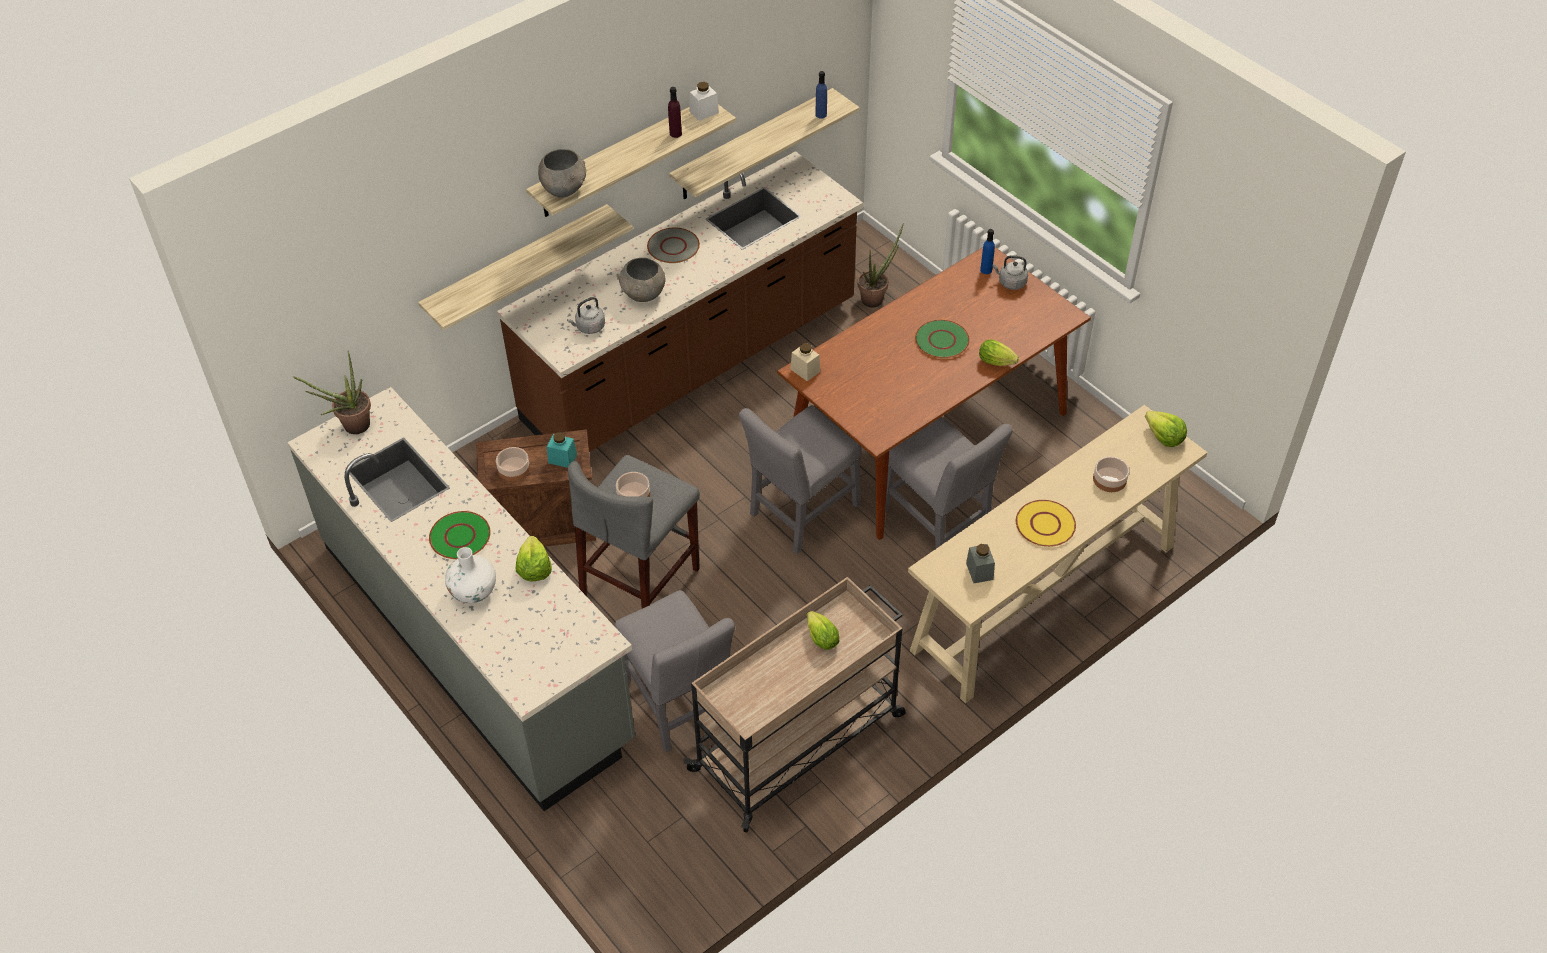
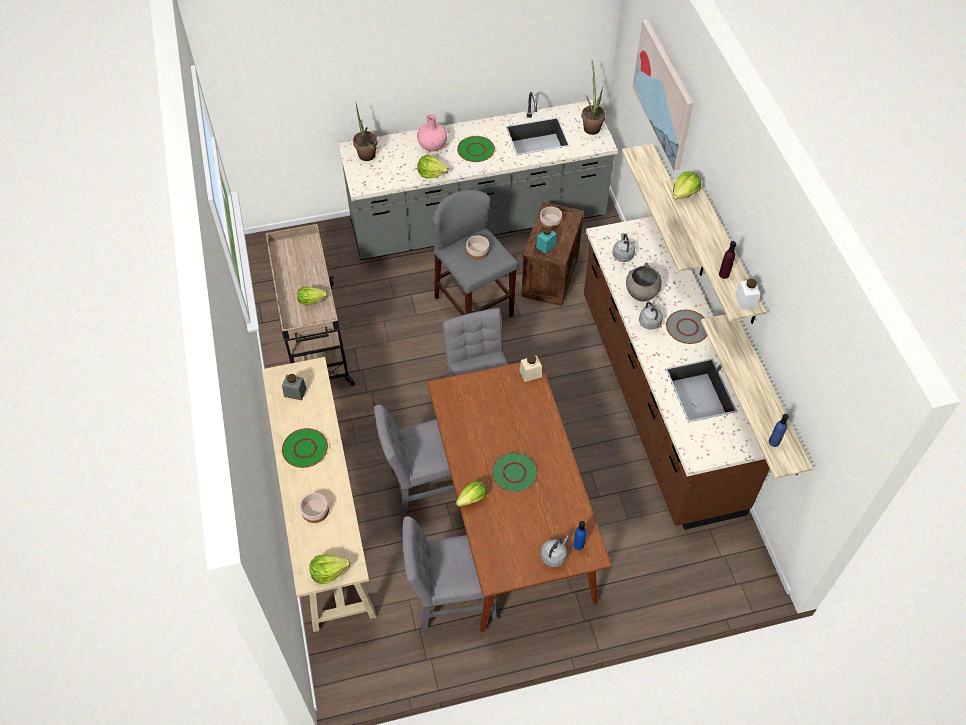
camera: 115 degrees right, 5 degrees up
white vase [445,547,496,603] -> pink vase [417,114,447,152]
grey bowl [538,149,586,198] -> lettuce [673,172,701,199]
grey chair [615,590,735,753] -> grey chair moved to [402,516,498,630]
potted plant [858,225,903,308] -> potted plant moved to [353,102,378,161]
yellow plate [1016,500,1076,547] -> green plate [282,428,328,468]
none -> picture [632,19,694,171]
none -> grey kettle [639,302,663,330]

